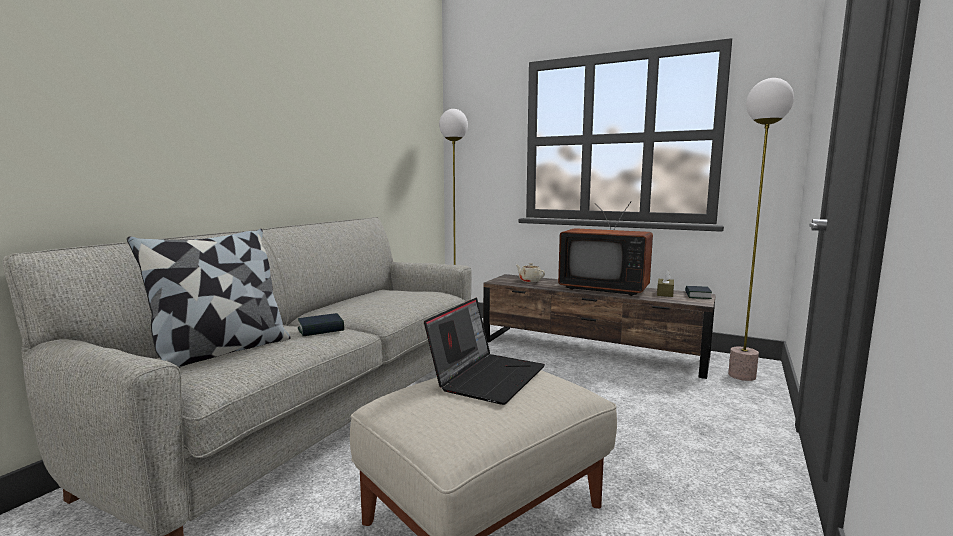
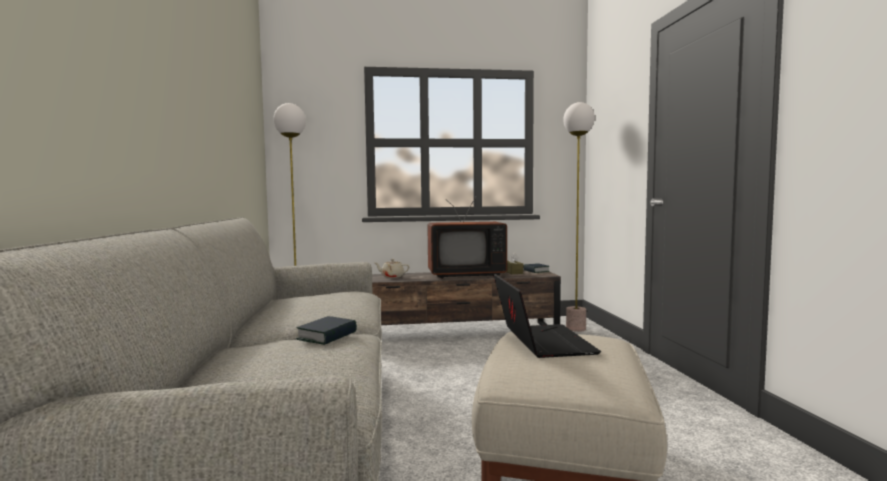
camera: 35 degrees left, 5 degrees down
pillow [127,229,291,368] -> none

